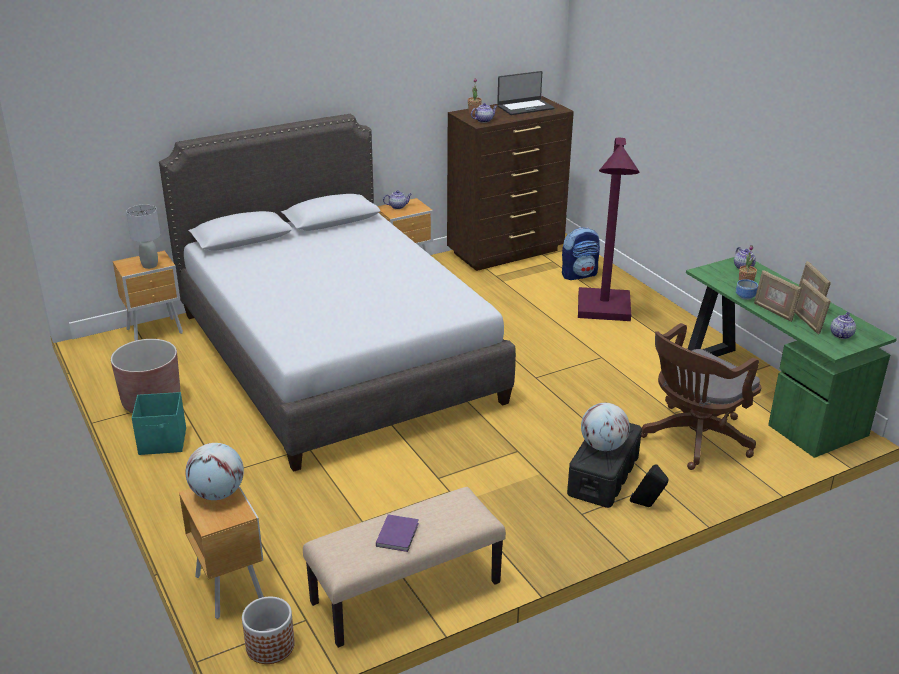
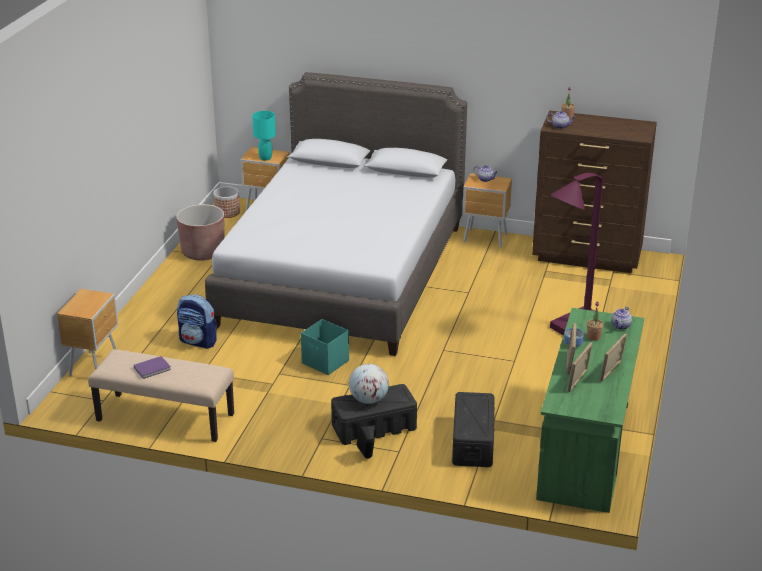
camera: 45 degrees right, 0 degrees up
grey table lamp [126,204,160,269] -> turquoise table lamp [252,111,276,161]
turquoise storage box [132,392,186,455] -> turquoise storage box moved to [301,319,349,375]
globe [185,443,244,500] -> none
planter [242,596,295,664] -> planter moved to [213,186,240,218]
laptop [497,71,555,115] -> none
backpack [562,227,600,280] -> backpack moved to [177,294,217,349]
brown office chair [641,323,761,470] -> black storage box [452,392,495,467]
teapot [831,312,856,339] -> none

